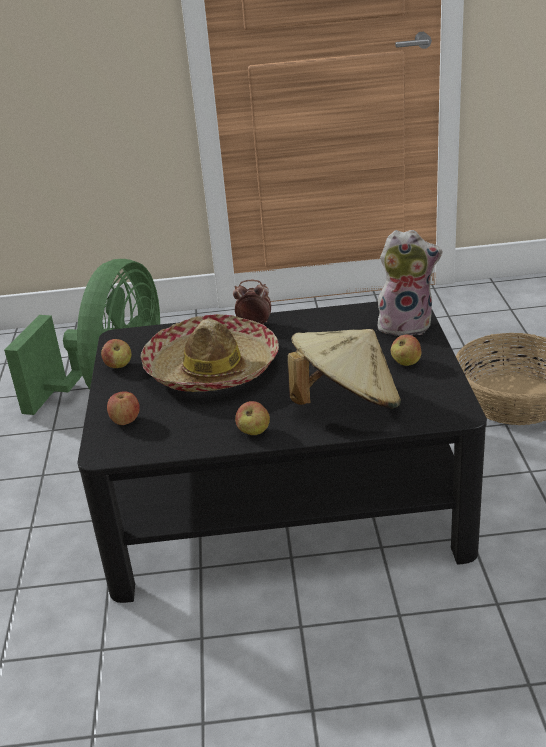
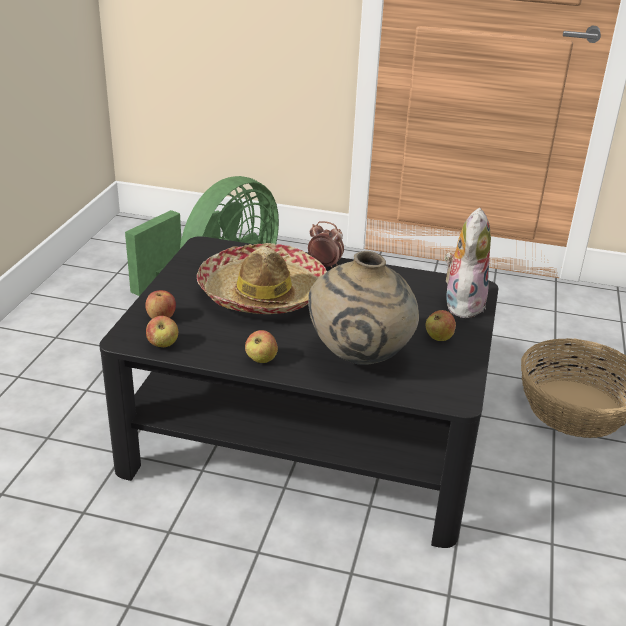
camera: 15 degrees right, 0 degrees up
apple [101,339,132,368] -> apple moved to [146,316,178,347]
beige hat [288,329,401,409] -> beige vase [308,251,419,365]
plush toy [378,230,443,336] -> plush toy turned 90 degrees counterclockwise [445,207,491,318]

